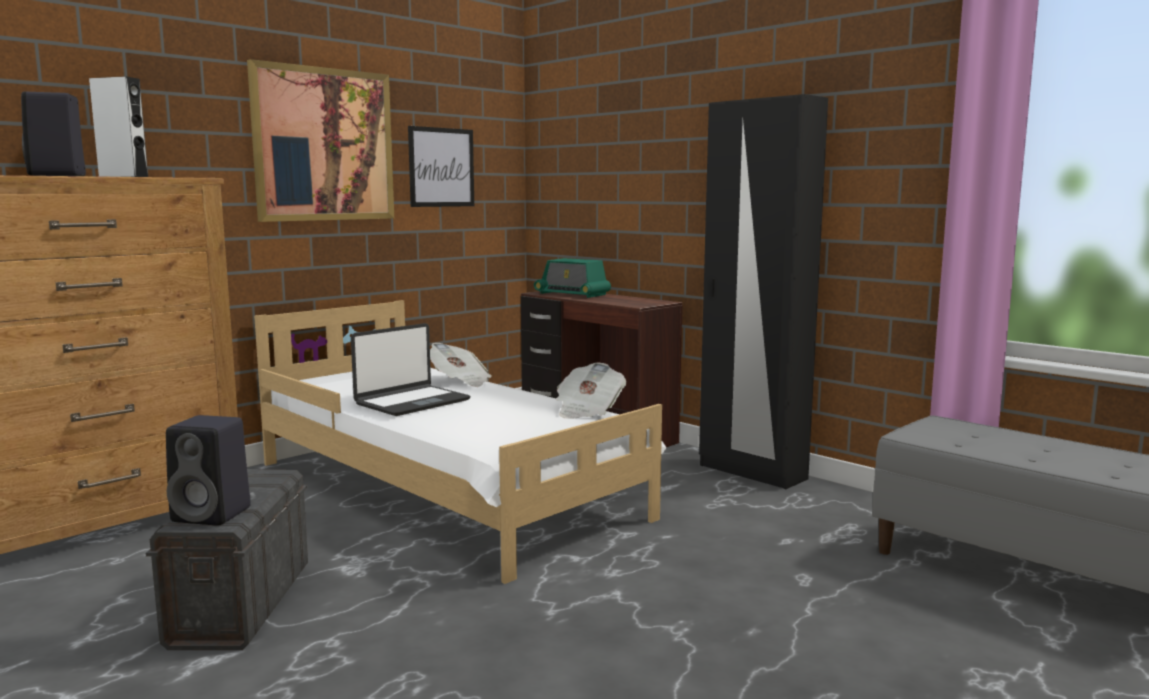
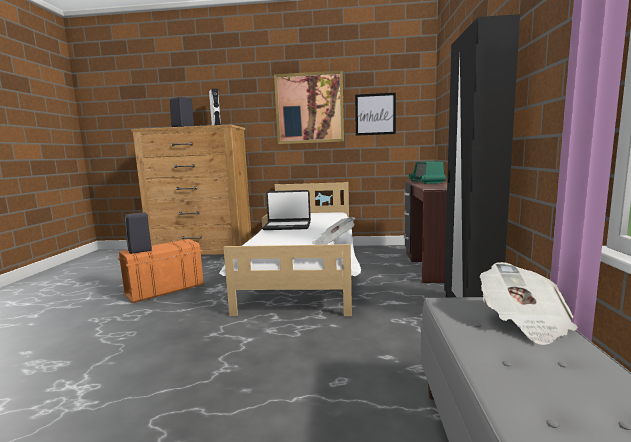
camera: 50 degrees right, 0 degrees up
grey storage box [146,470,308,650] -> orange storage box [118,239,204,303]
newspaper [430,343,491,387] -> newspaper moved to [480,262,578,345]

